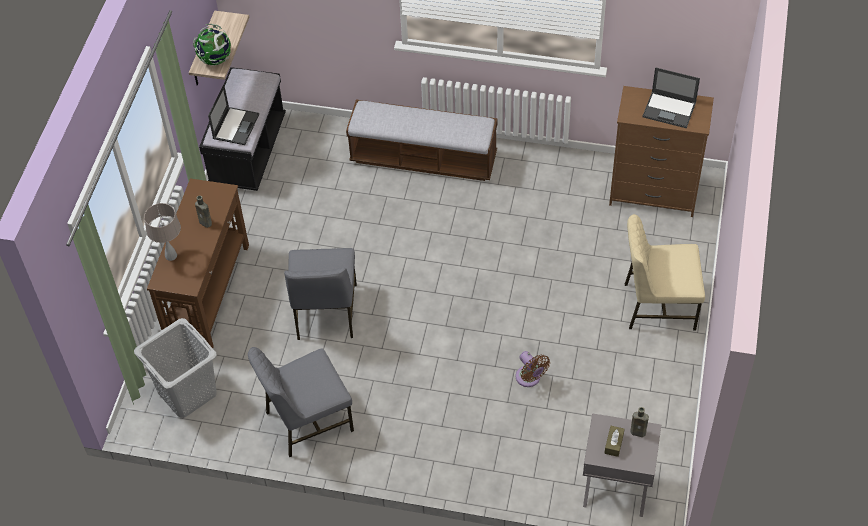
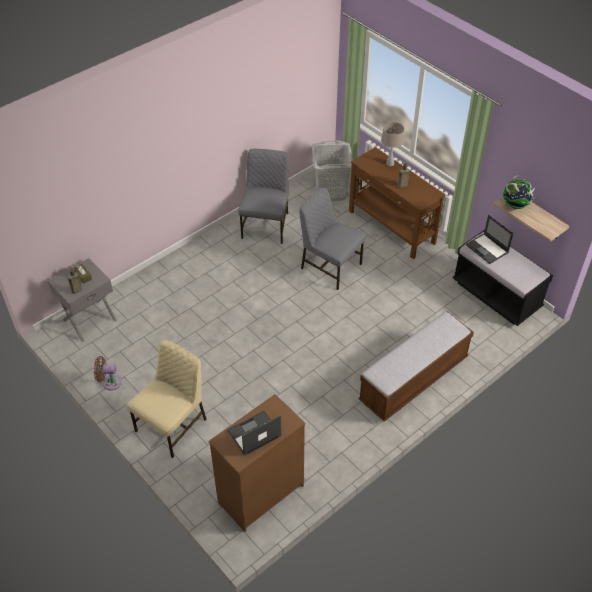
camera: 125 degrees right, 5 degrees down
brown fan [516,351,550,387] -> brown fan moved to [94,356,122,391]

